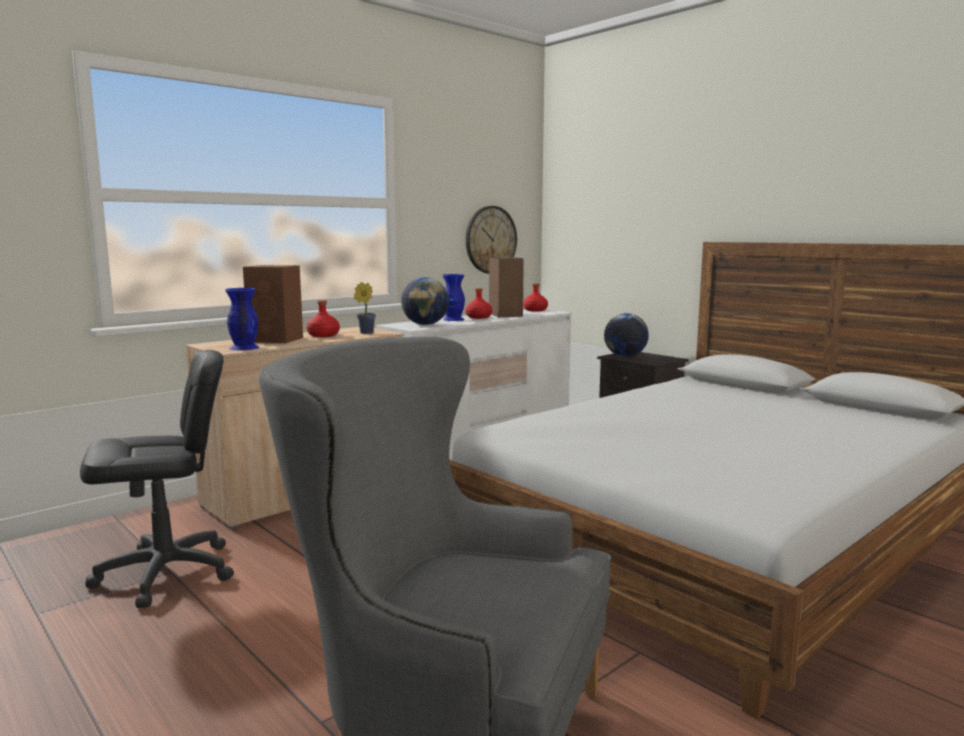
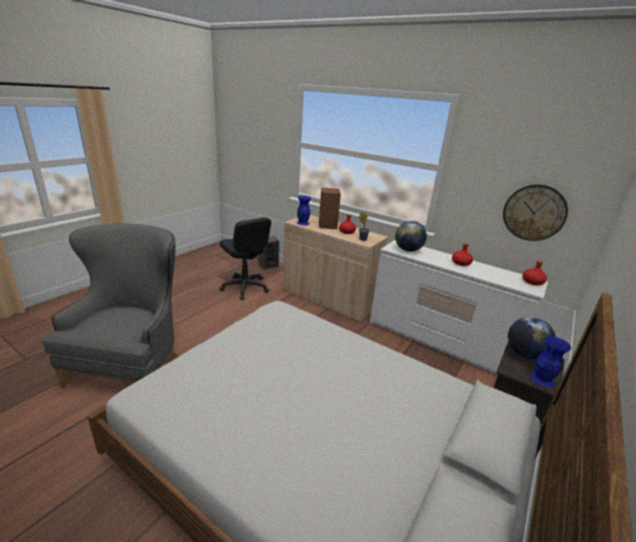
camera: 75 degrees right, 15 degrees up
blue vase [442,274,465,321] -> blue vase moved to [530,336,571,387]
speaker [489,257,524,317] -> speaker moved to [259,236,279,270]

